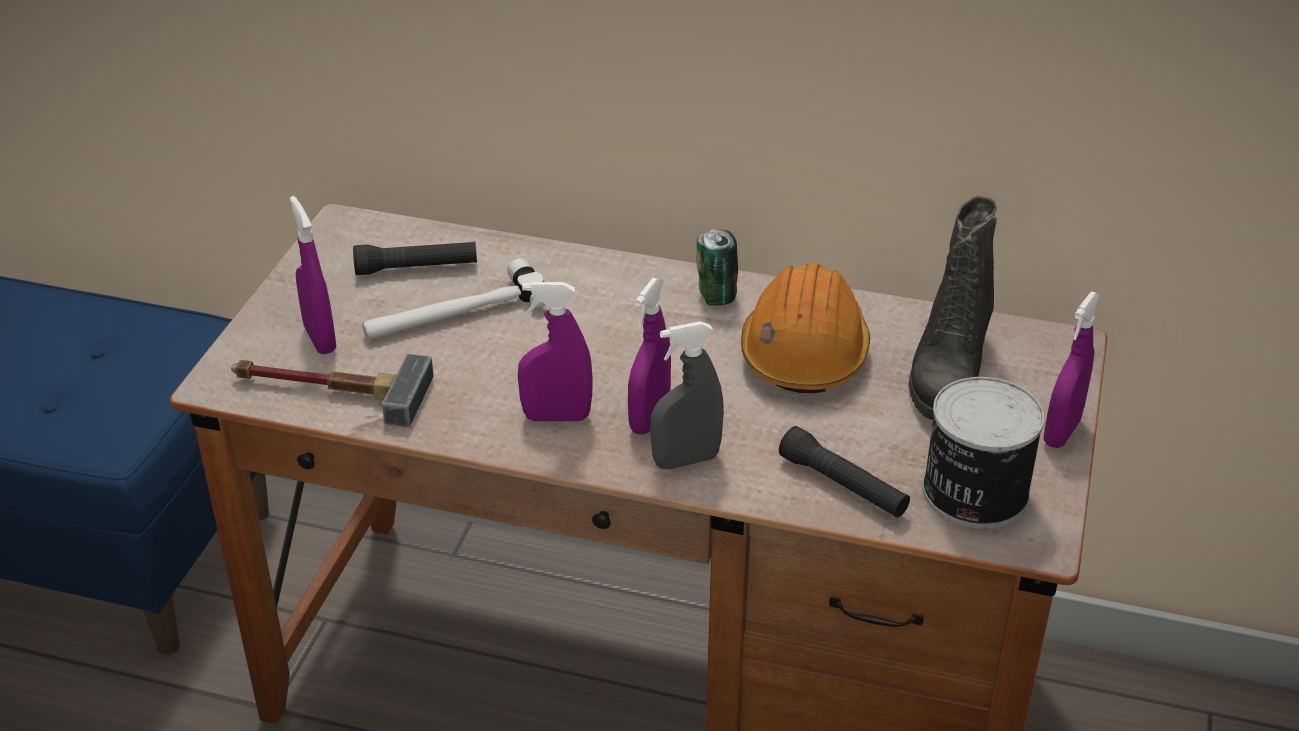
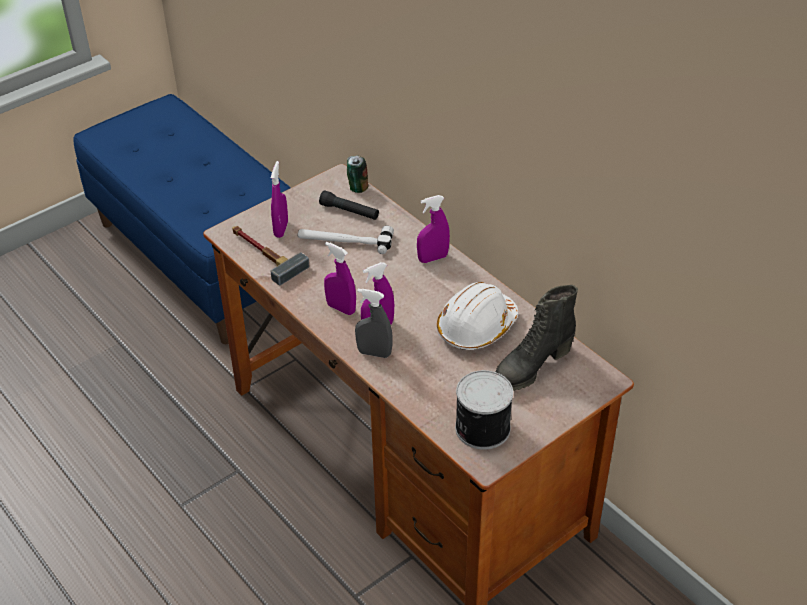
camera: 35 degrees right, 5 degrees up
can [696,229,738,306] -> can moved to [347,155,369,193]
orange hard hat [741,263,870,393] -> white hard hat [437,282,518,350]
black flashlight [779,426,910,518] -> none
purple spray bottle [1044,291,1101,448] -> purple spray bottle moved to [417,195,450,263]

